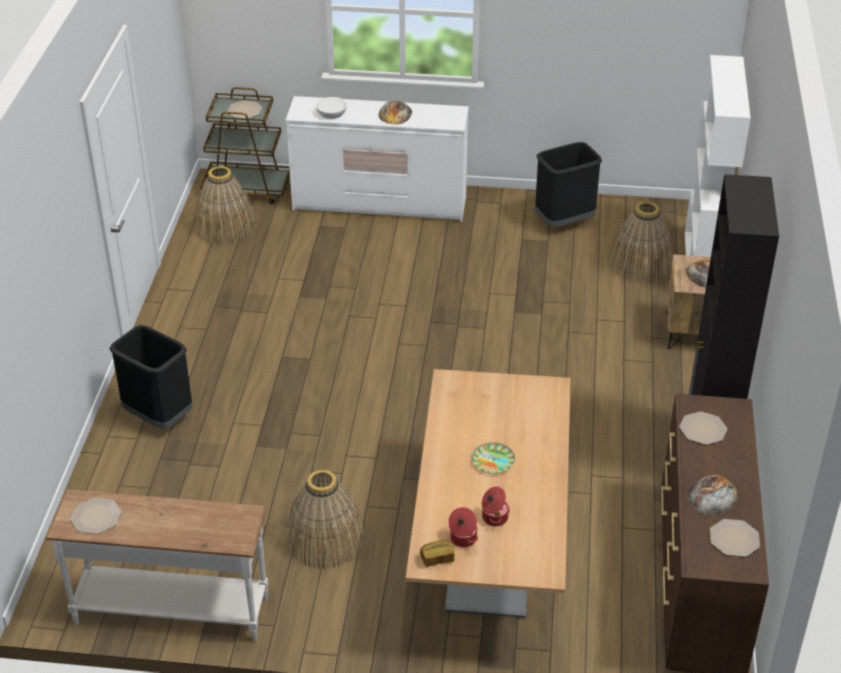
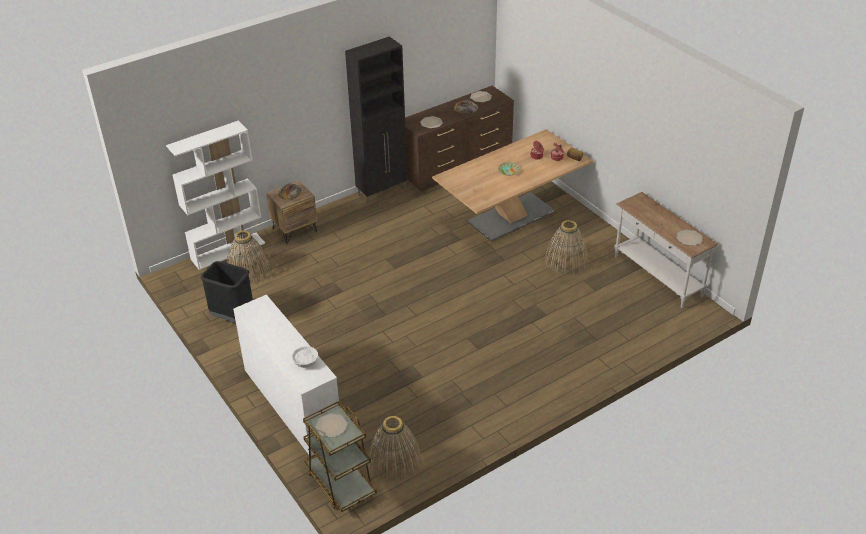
camera: 130 degrees left, 0 degrees up
black trash can [110,325,193,429] -> none
bread [379,101,412,125] -> none

